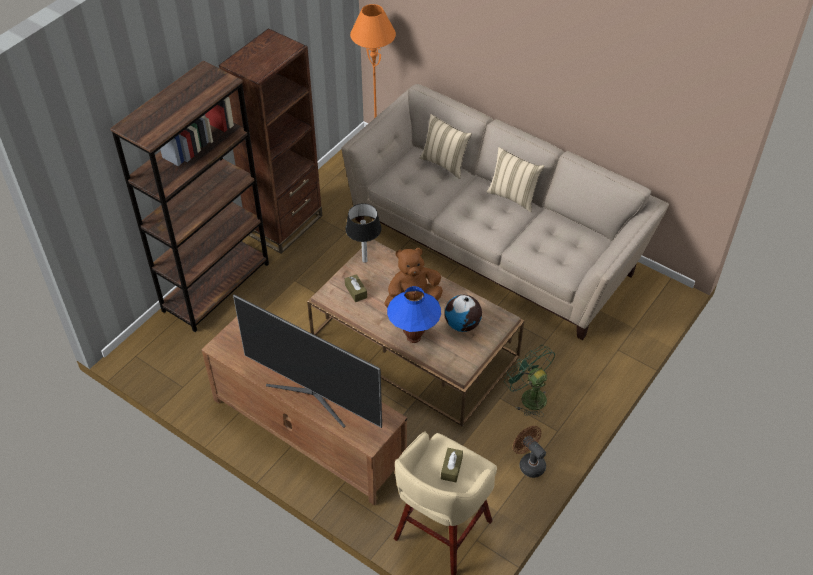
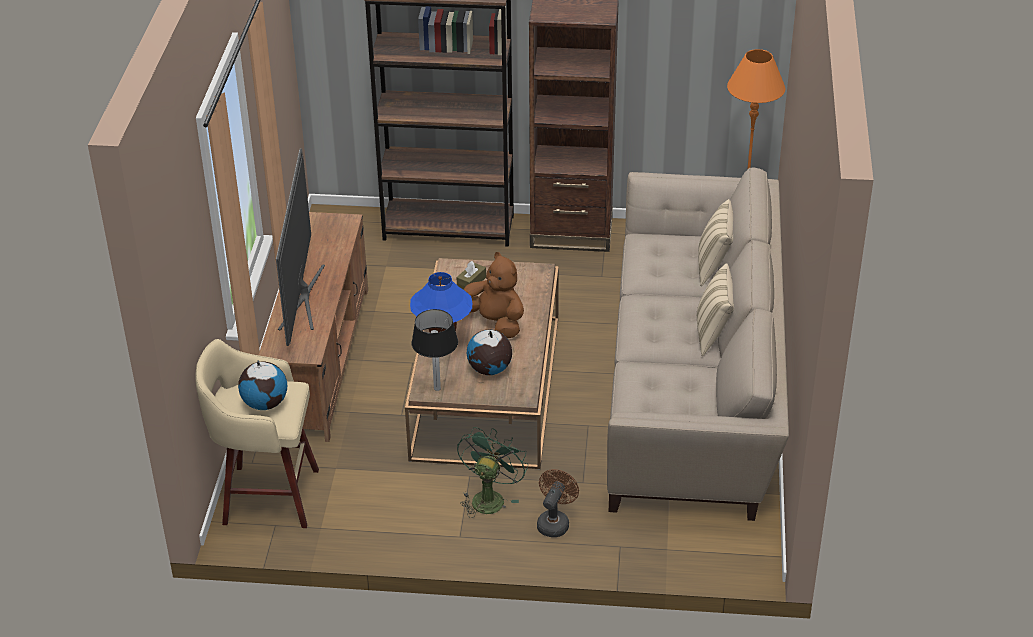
camera: 60 degrees right, 10 degrees down
table lamp [345,203,381,263] -> table lamp moved to [412,309,458,391]
brown tissue box [441,448,463,482] -> globe [238,361,288,410]
brown fan [513,426,546,478] -> brown fan moved to [537,469,579,537]

